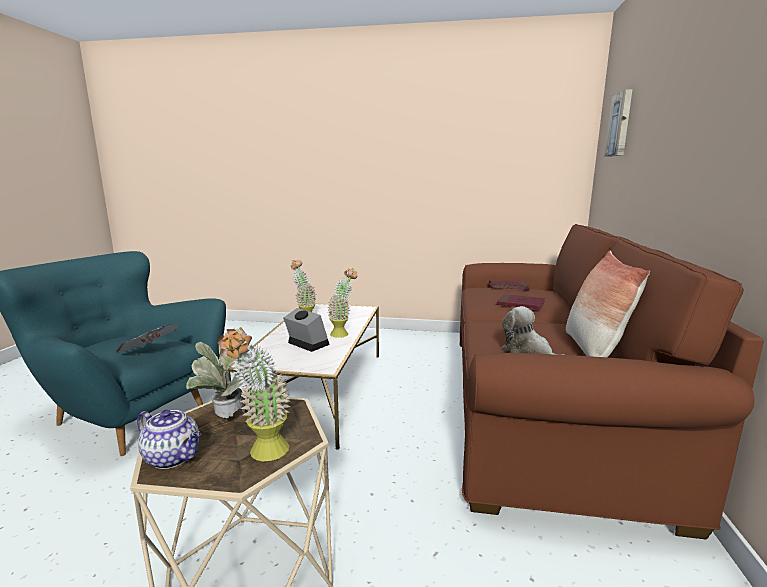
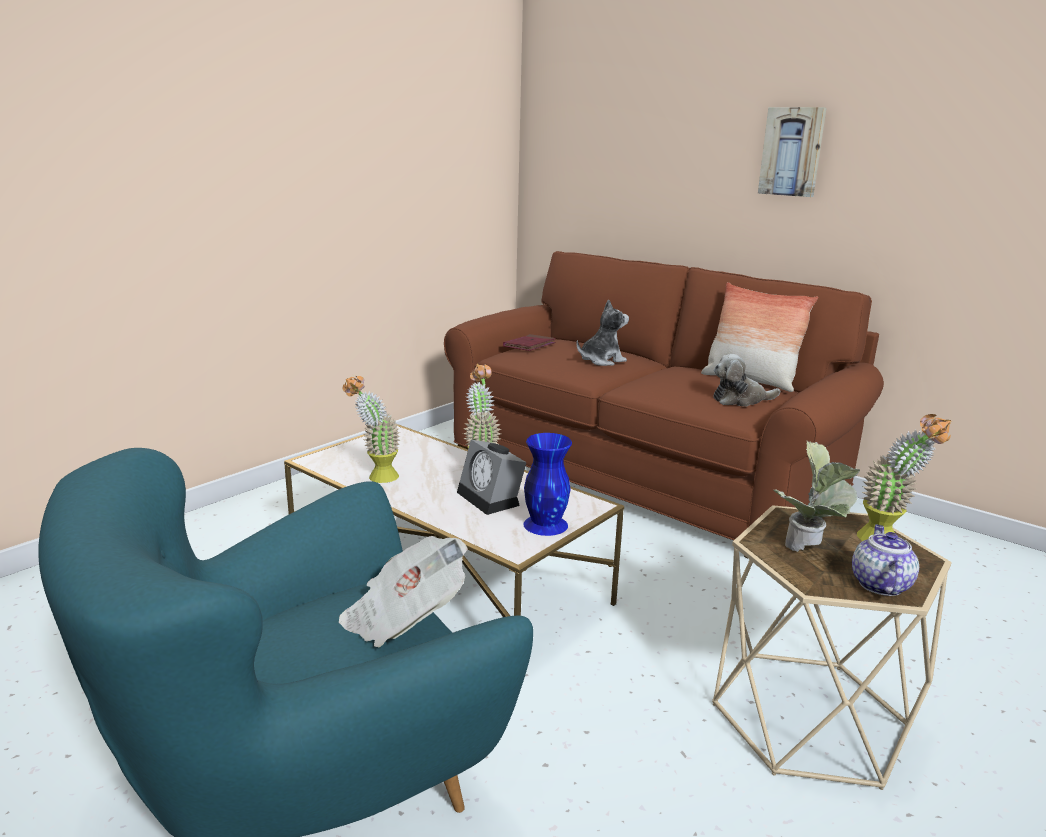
camera: 60 degrees left, 5 degrees up
teapot [137,410,201,469] -> teapot turned 45 degrees counterclockwise [852,524,919,596]
alarm clock [283,308,329,352] -> alarm clock turned 105 degrees counterclockwise [457,440,526,515]
red book [497,294,545,310] -> plush toy [577,299,629,366]
picture [604,89,633,157] -> picture moved to [758,107,826,197]
none -> blue vase [523,433,572,536]

